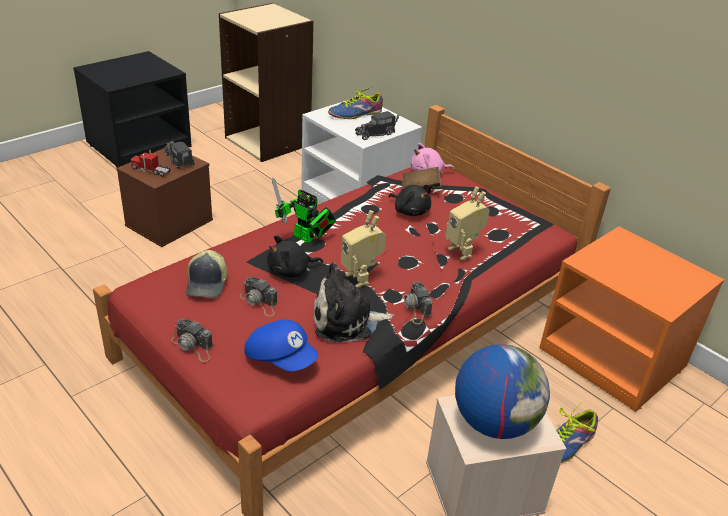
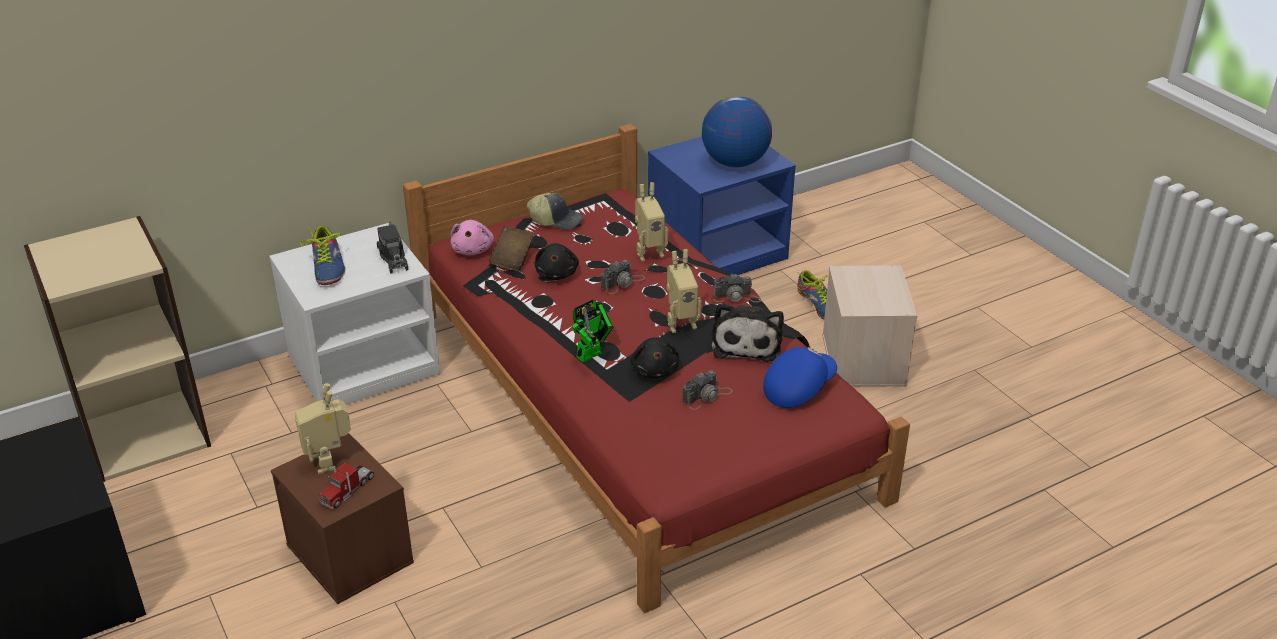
camera: 75 degrees left, 0 degrees up
toy truck [164,141,195,169] -> toy robot [295,383,351,474]
camera [171,319,213,362] -> camera moved to [601,260,645,294]
cap [186,250,227,298] -> cap moved to [527,193,584,230]
black plush toy [389,185,431,216] -> black plush toy turned 120 degrees clockwise [534,243,579,280]
globe [455,344,550,439] -> globe moved to [702,96,772,167]
orange nightstand [539,226,724,412] -> blue nightstand [648,136,796,275]

